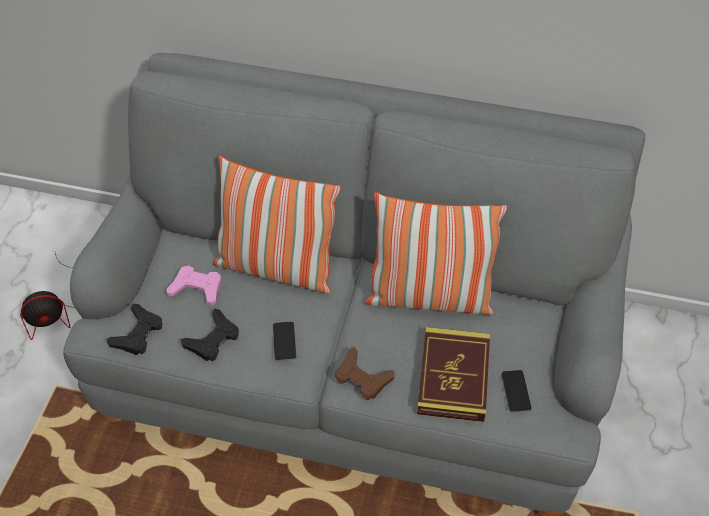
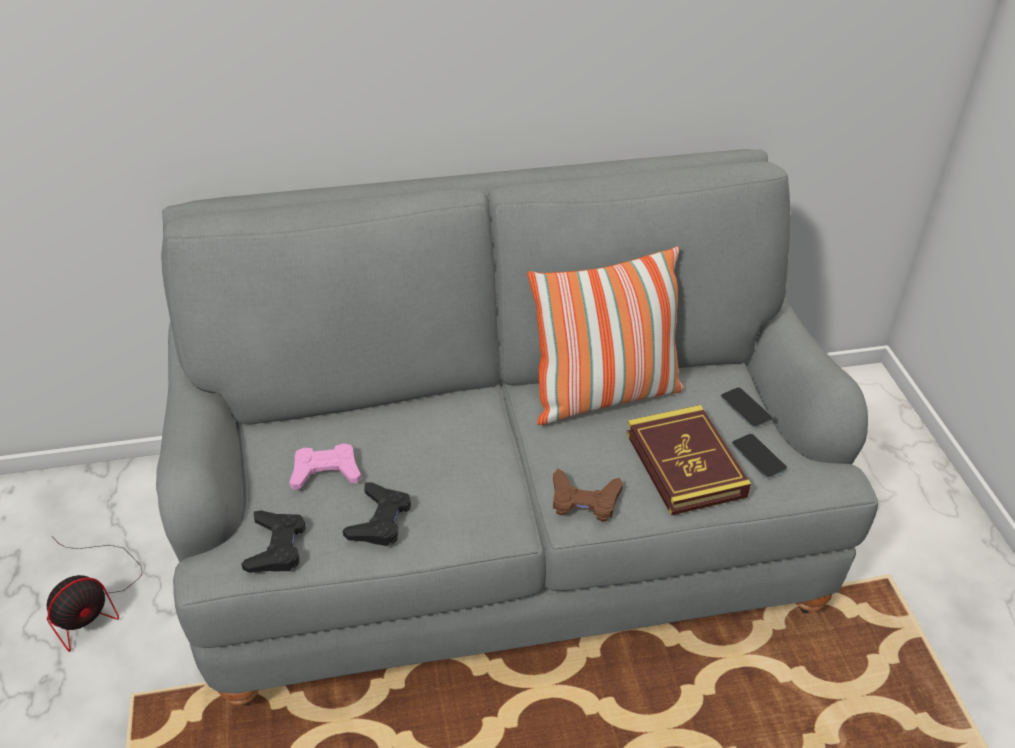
camera: 25 degrees left, 10 degrees down
pillow [213,156,342,293] -> none
phone [273,322,296,361] -> phone moved to [721,387,773,428]

